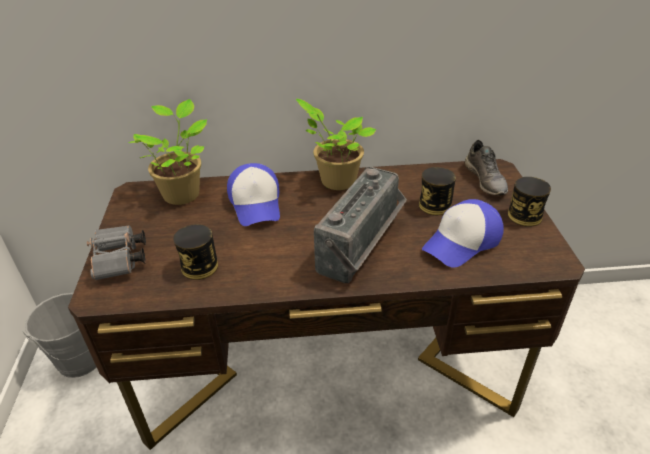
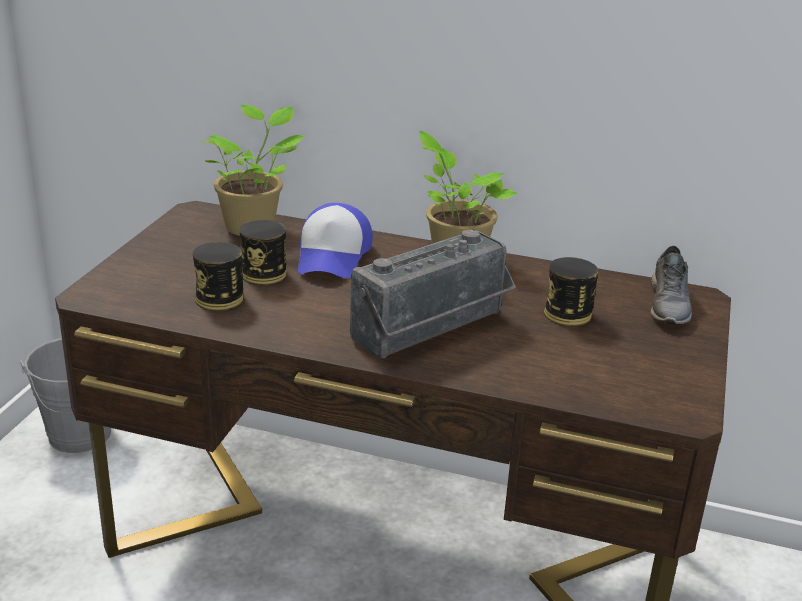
camera: 20 degrees right, 10 degrees down
grey binoculars [87,225,146,280] -> none
cap [422,199,504,268] -> none
can [508,177,551,227] -> can moved to [239,220,287,285]

